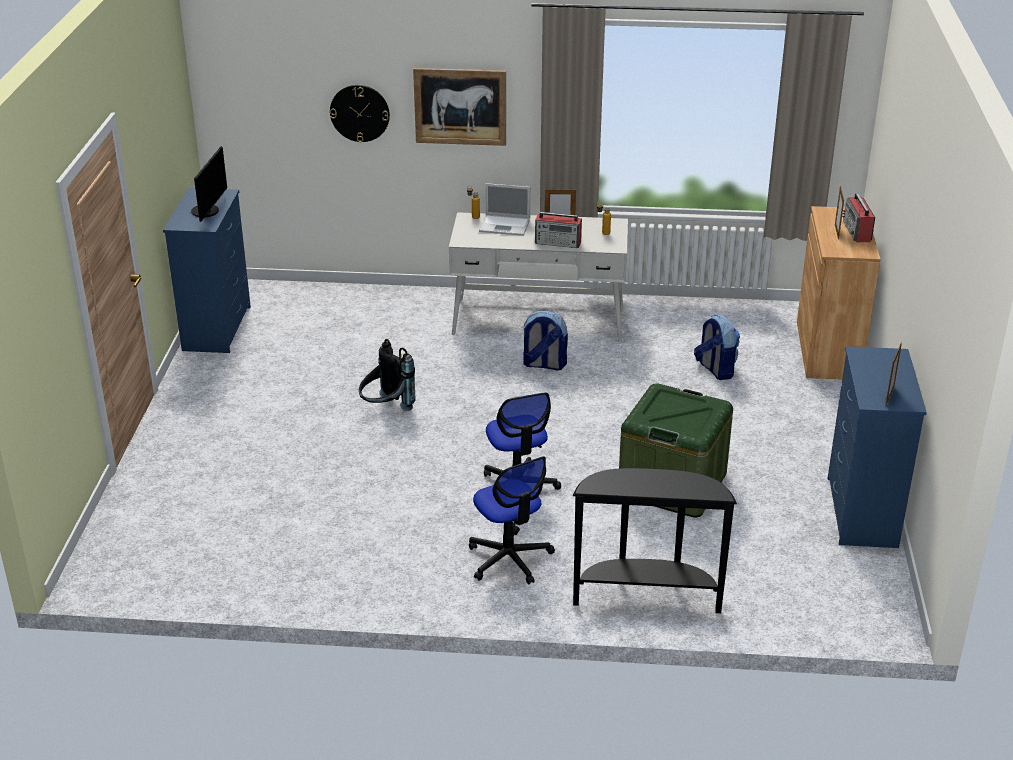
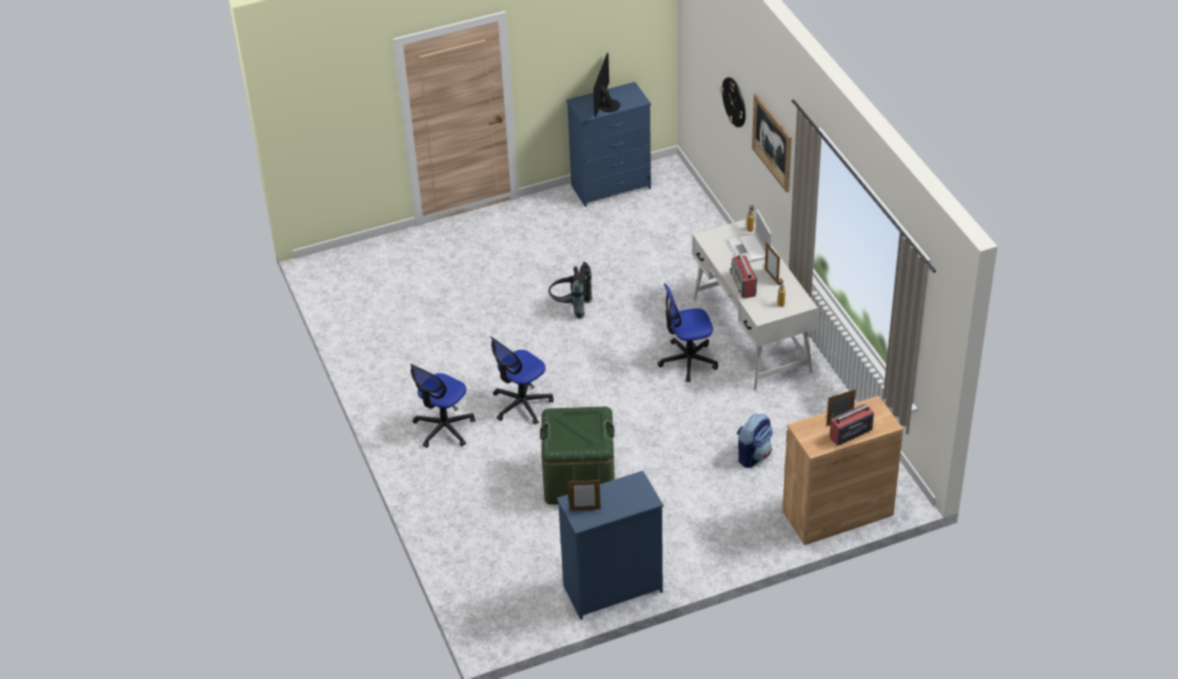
camera: 65 degrees right, 10 degrees up
monitor [191,146,227,222] -> monitor turned 120 degrees clockwise [593,53,620,118]
backpack [522,310,568,370] -> office chair [657,283,718,382]
black console table [573,468,737,613] -> none

